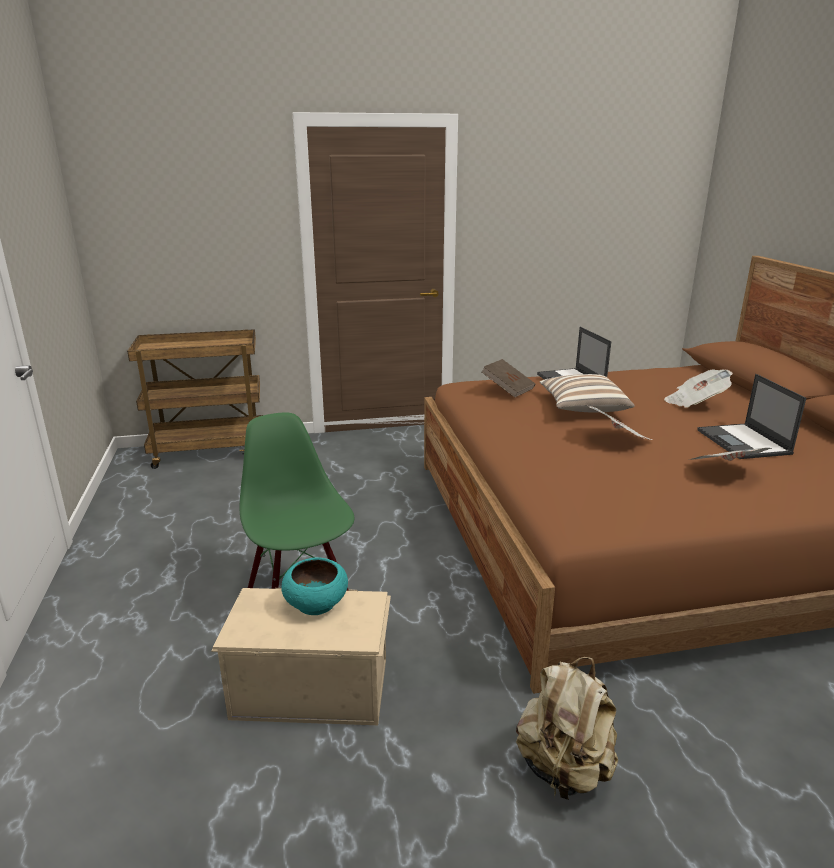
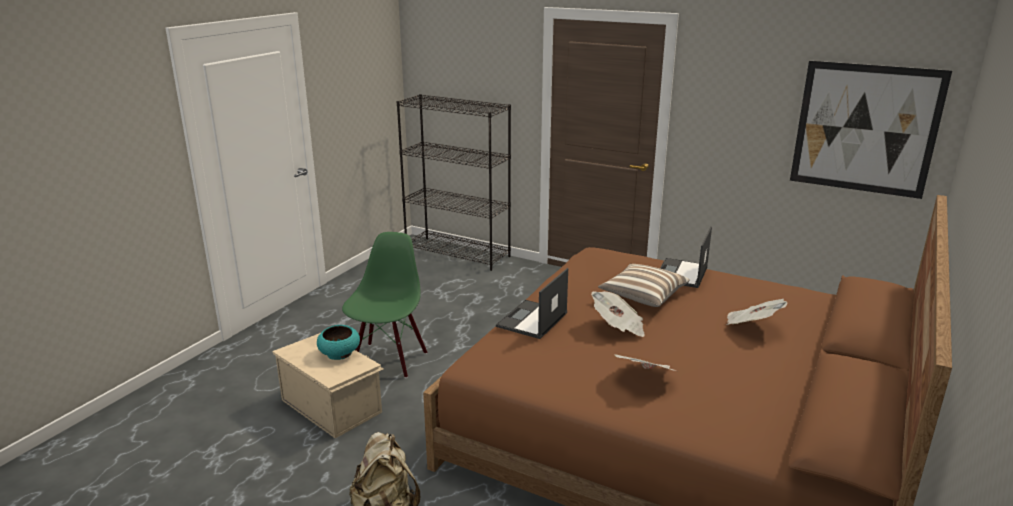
camera: 40 degrees right, 0 degrees up
brown cart [127,329,263,469] -> black bookcase [396,94,511,271]
brown book [482,359,535,397] -> none
laptop [697,374,806,459] -> laptop moved to [496,268,568,339]
none -> picture [790,61,952,199]

